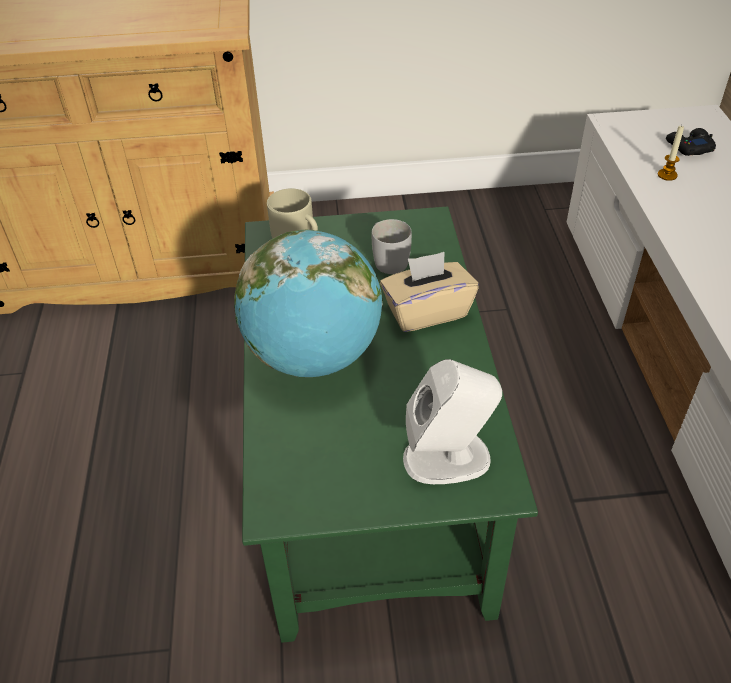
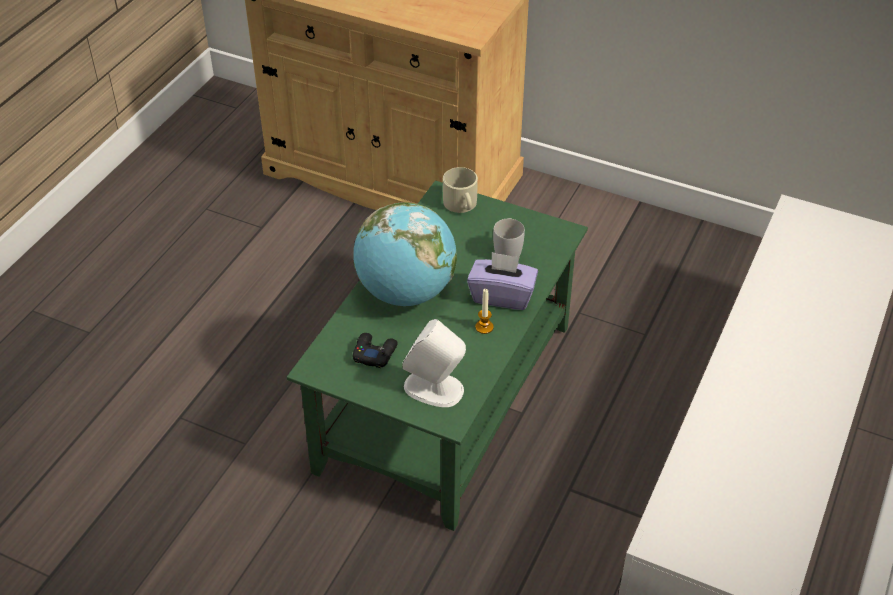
camera: 30 degrees right, 0 degrees up
beige tissue box [380,252,479,332] -> purple tissue box [467,252,538,310]
candle [658,125,684,181] -> candle moved to [475,289,494,334]
black game controller [666,128,716,156] -> black game controller moved to [353,333,398,368]

